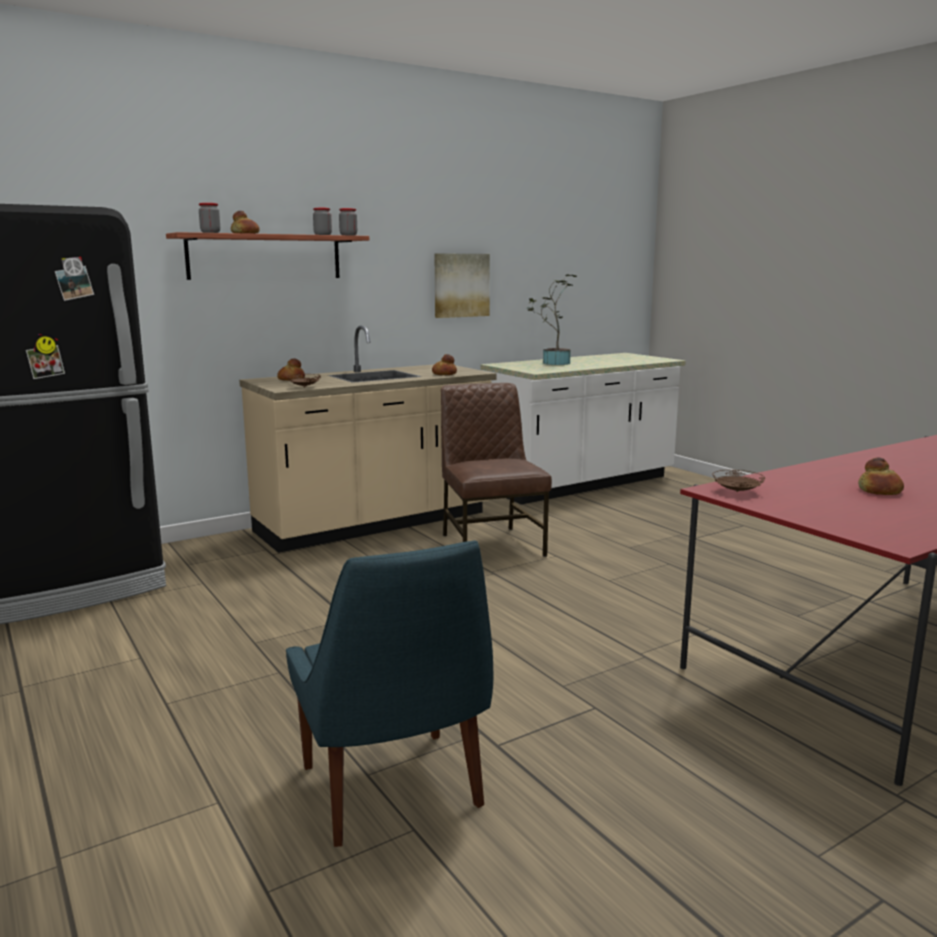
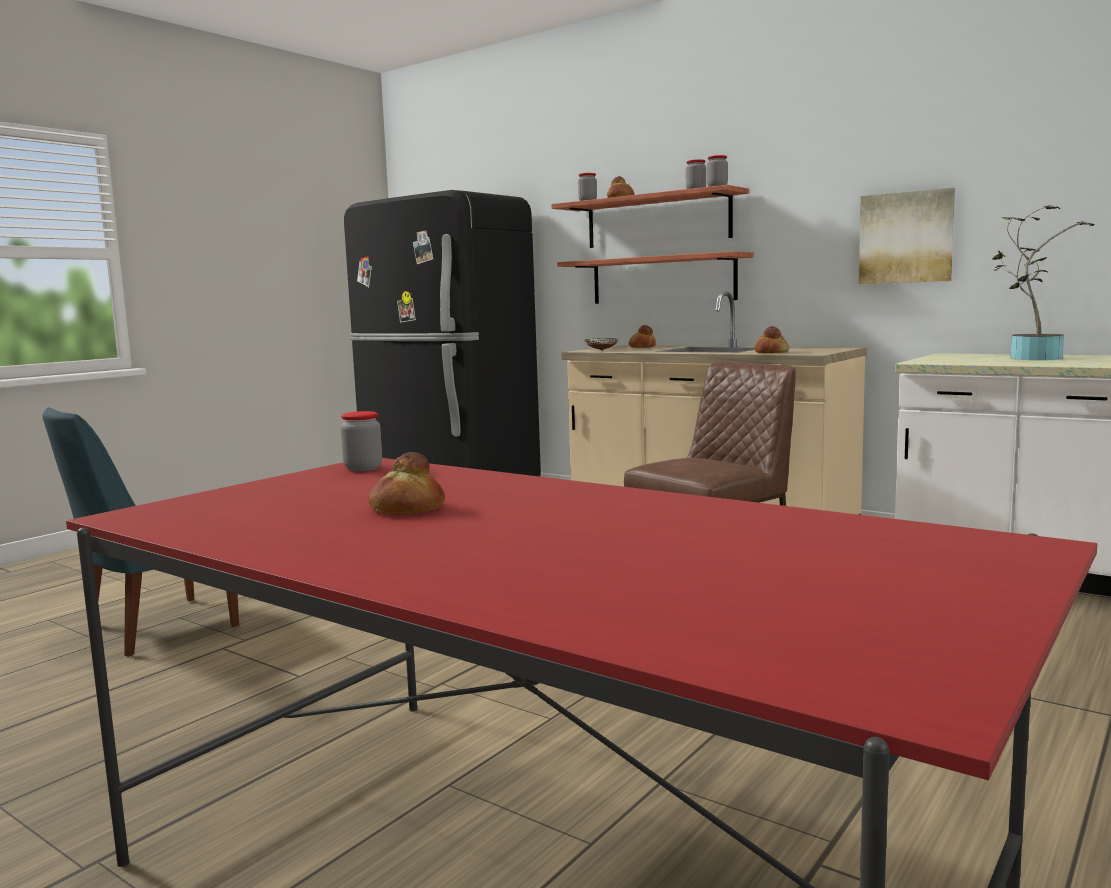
camera: 70 degrees right, 5 degrees down
brown plate [713,470,765,492] -> jar [341,411,382,471]
none -> shelf [557,251,754,304]

